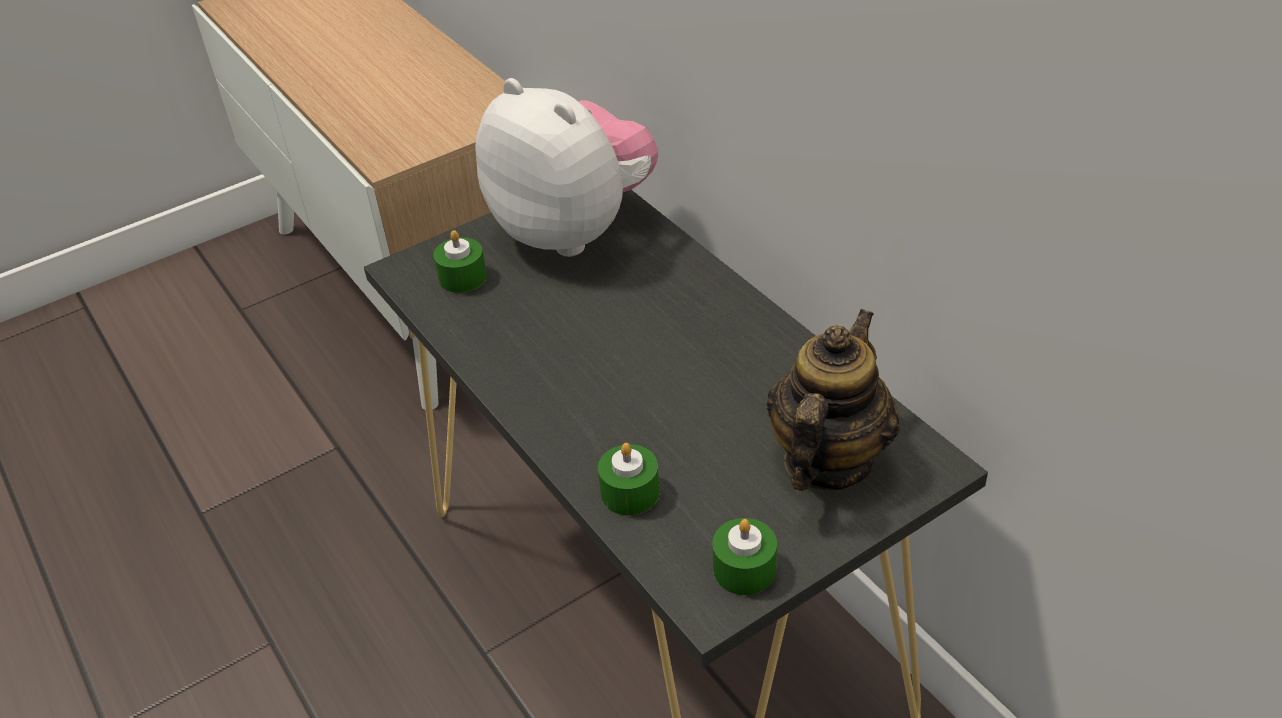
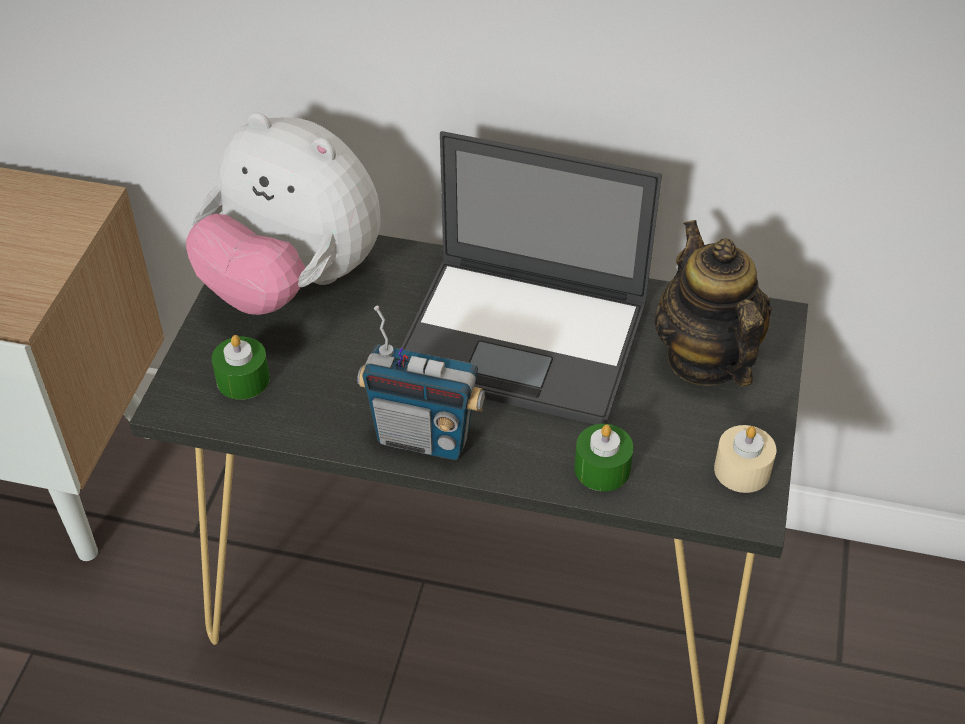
camera: 45 degrees left, 5 degrees up
plush toy [475,78,658,257] -> plush toy turned 150 degrees counterclockwise [186,112,381,315]
green candle [713,518,777,595] -> beige candle [714,425,777,493]
none -> radio [357,306,485,460]
none -> laptop [400,131,662,425]

